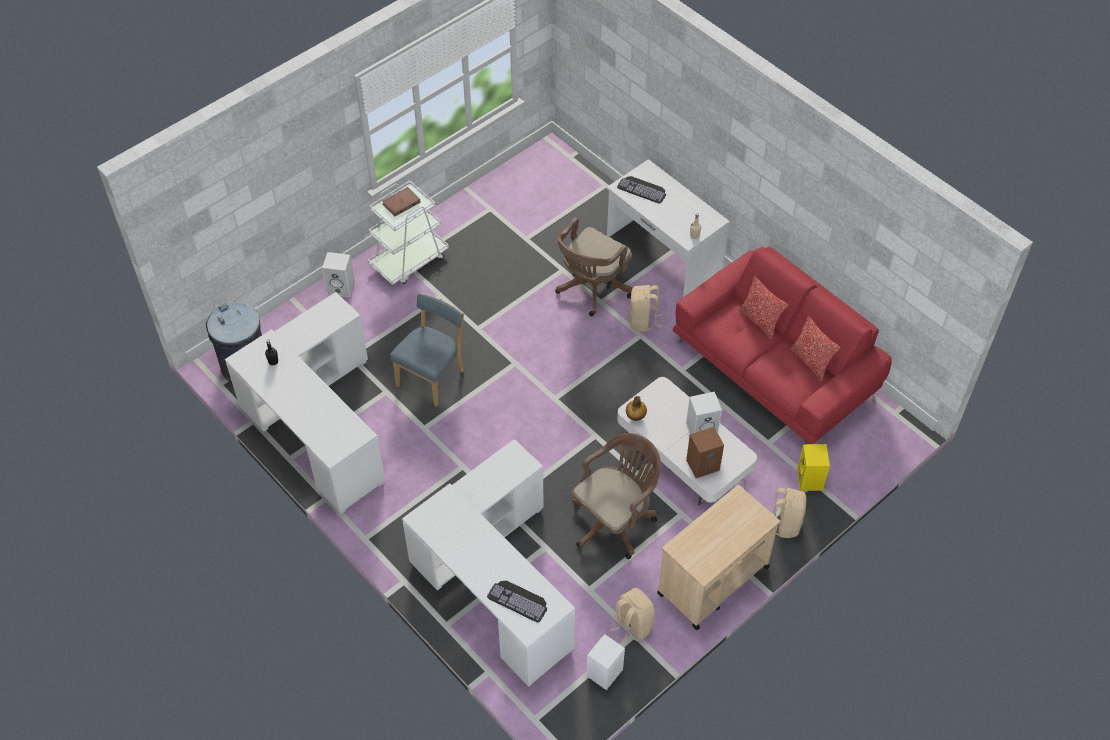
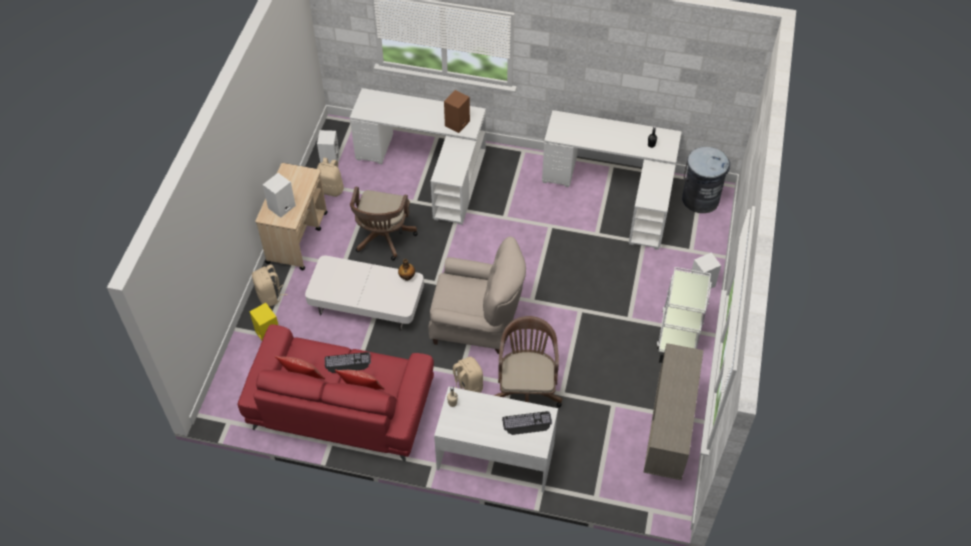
camera: 145 degrees right, 0 degrees up
brown book [382,187,421,217] -> none
blue chair [390,293,464,407] -> none
keyboard [487,581,547,622] -> keyboard moved to [325,352,371,373]
white speaker [686,392,722,434] -> white speaker moved to [263,173,296,218]
brown speaker [686,427,724,478] -> brown speaker moved to [444,90,470,133]
none -> beige armchair [429,236,526,354]
none -> beige cabinet [643,343,704,480]

